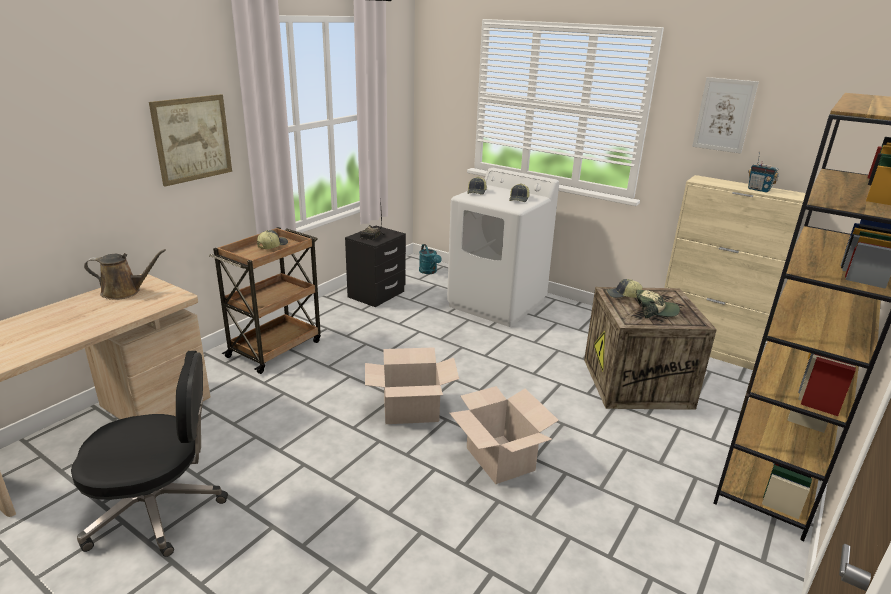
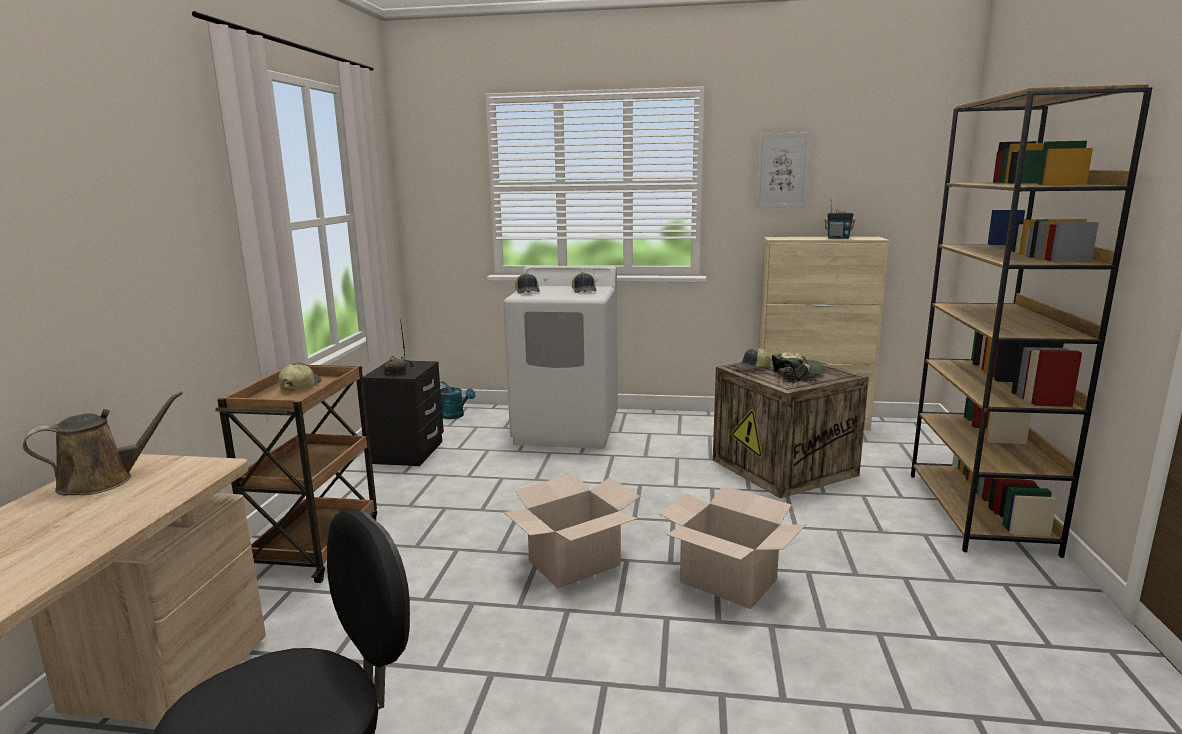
camera: 25 degrees left, 10 degrees down
picture [149,94,232,187] -> none

